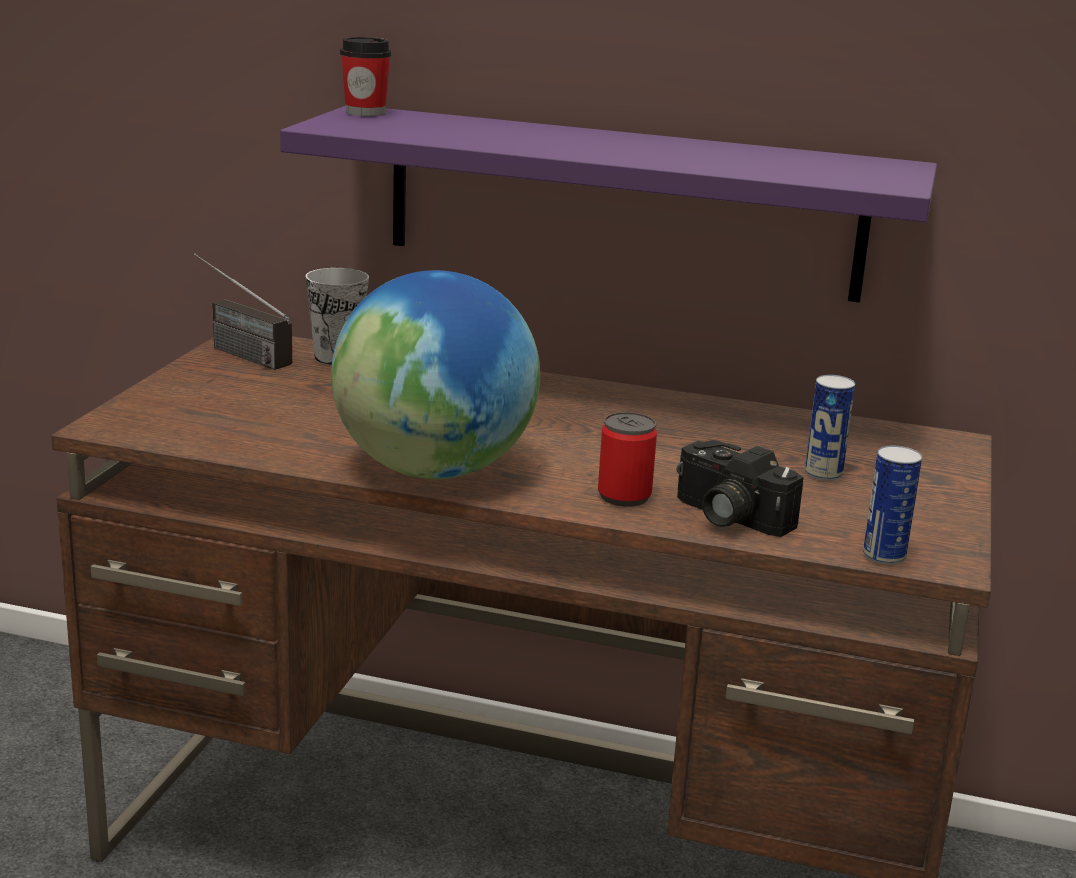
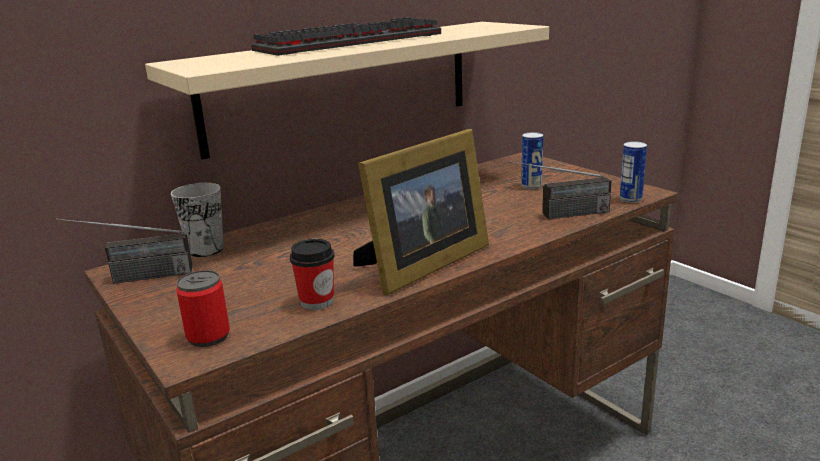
camera: 50 degrees left, 0 degrees up
purple shelf [280,106,937,303] -> beige shelf [145,22,549,159]
globe [331,270,540,479] -> picture frame [353,129,489,295]
cup [340,37,391,116] -> cup moved to [290,239,335,310]
can [598,412,657,507] -> can moved to [176,270,230,347]
camera [677,440,803,537] -> radio [510,161,611,219]
none -> keyboard [251,17,441,56]

